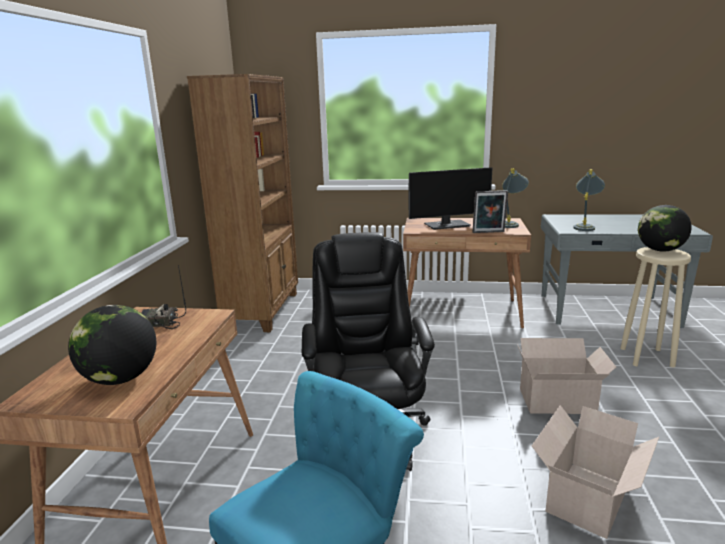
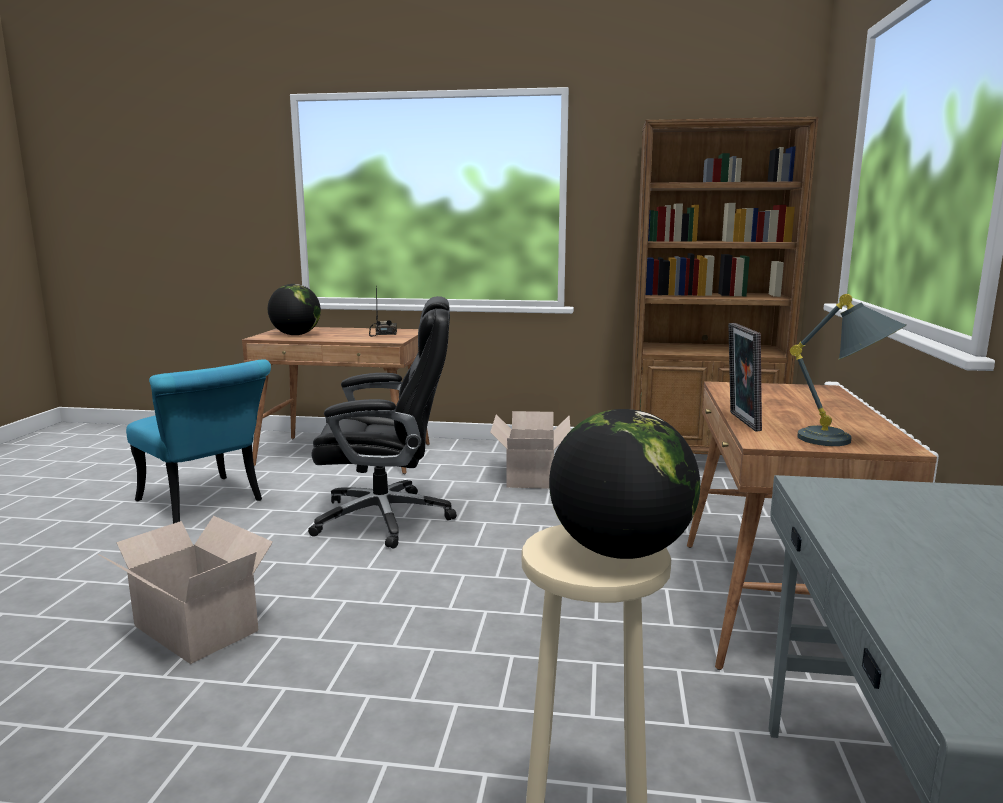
camera: 90 degrees right, 5 degrees down
monitor [409,167,492,230] -> none
cardboard box [517,338,616,414] -> cardboard box moved to [490,411,571,489]
grey table lamp [573,169,605,231] -> none

